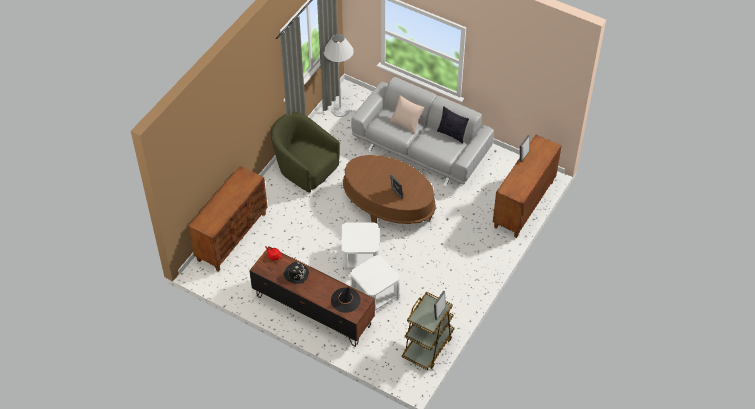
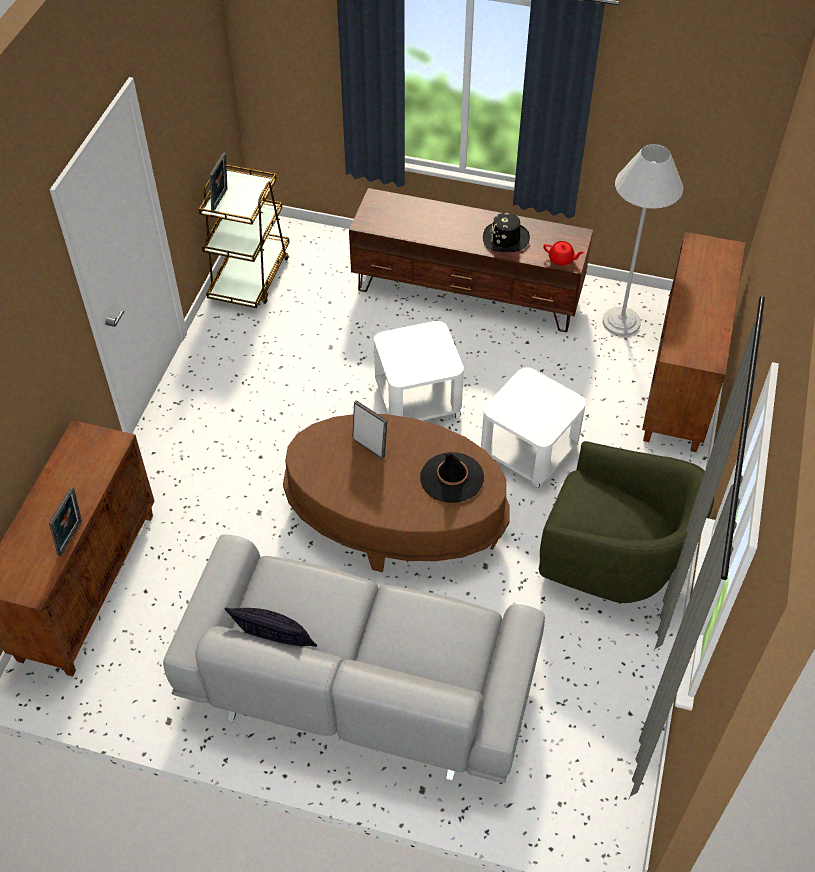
camera: 165 degrees right, 0 degrees up
white floor lamp [324,34,354,117] -> white floor lamp moved to [603,144,683,336]
black hat [331,287,361,313] -> black hat moved to [420,452,484,503]
white side table [350,255,400,311] -> white side table moved to [480,367,586,488]
beige pillow [390,95,424,133] -> none

